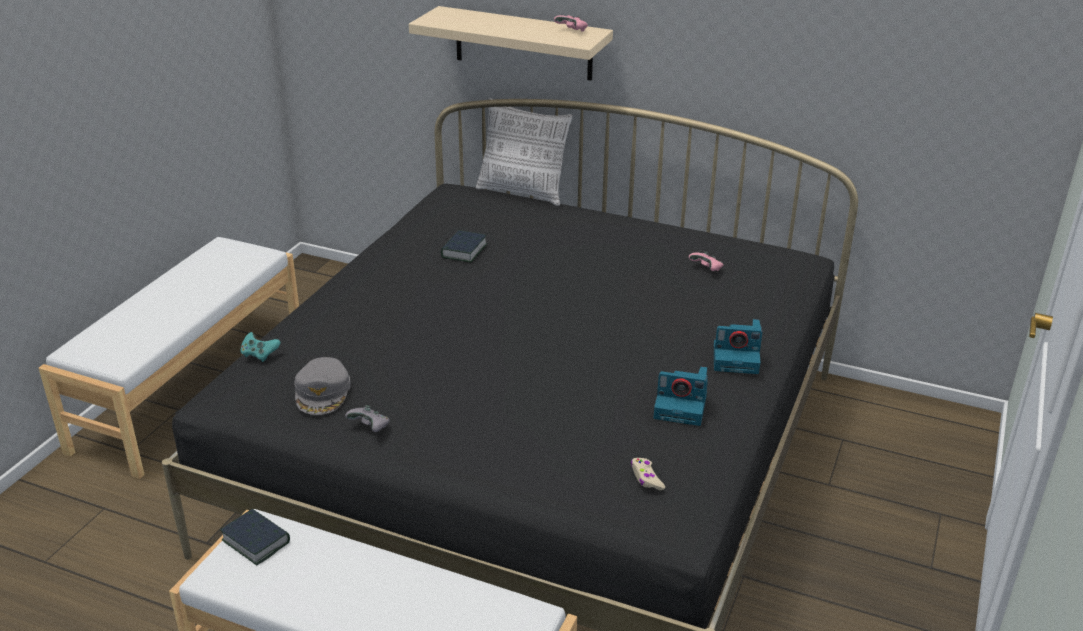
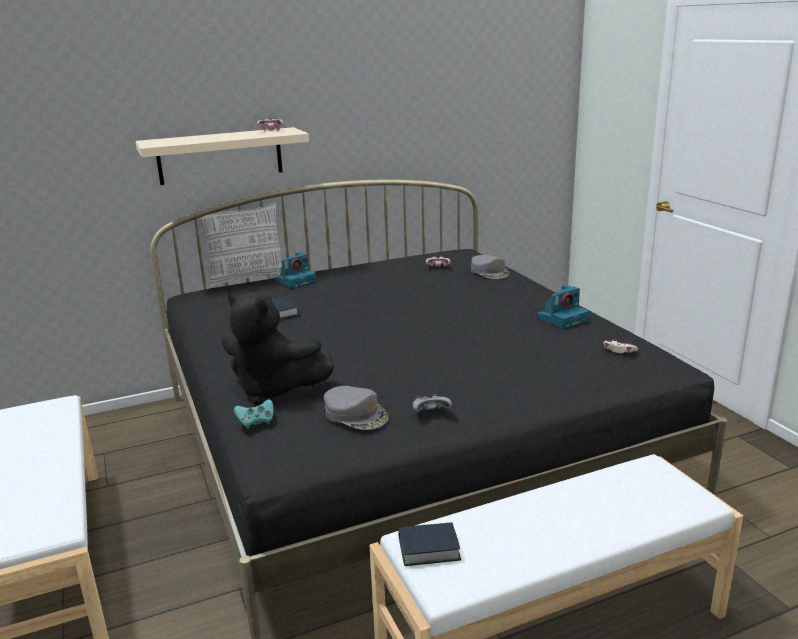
camera: 45 degrees left, 10 degrees down
camera [714,319,762,374] -> camera moved to [275,252,316,288]
none -> black plush toy [222,292,334,405]
none -> grey cap [471,255,510,279]

